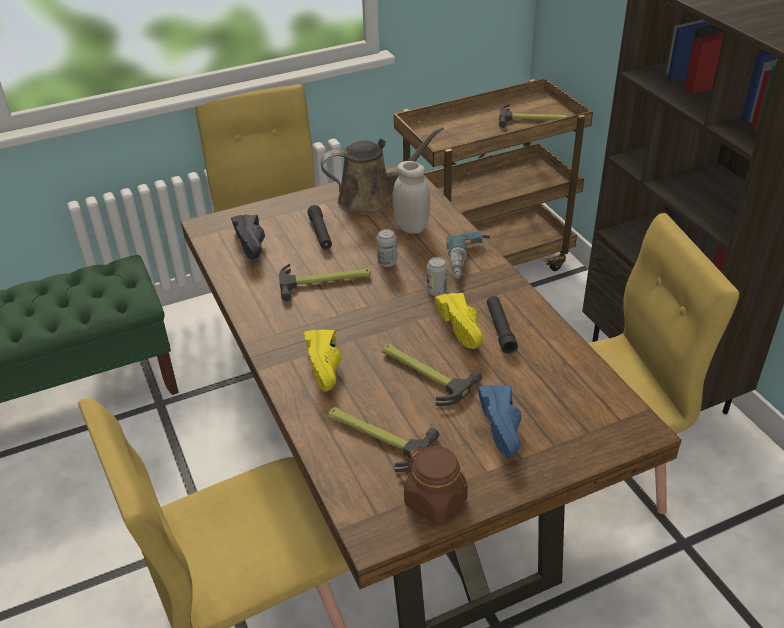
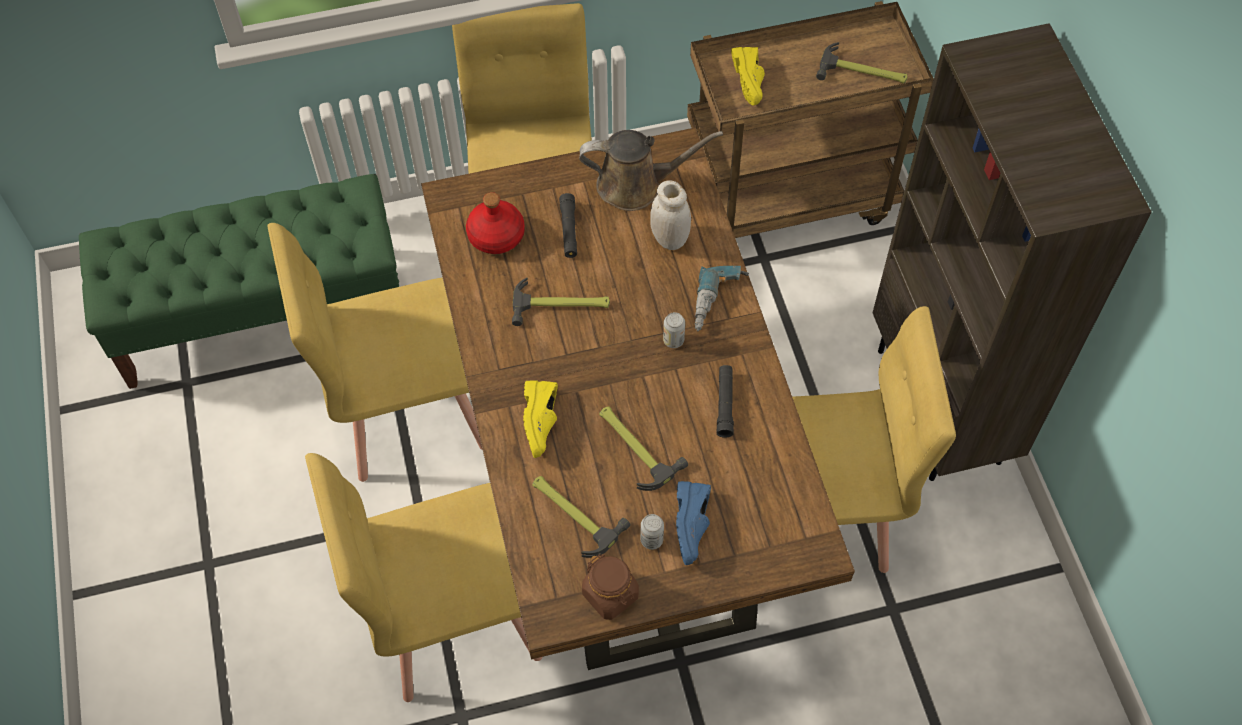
camera: 10 degrees right, 20 degrees up
black shoe [231,215,265,260] -> red bottle [466,192,525,254]
can [377,229,397,267] -> can moved to [641,514,664,550]
yellow shoe [435,293,483,349] -> yellow shoe moved to [731,47,765,106]
none -> yellow chair [267,223,482,482]

